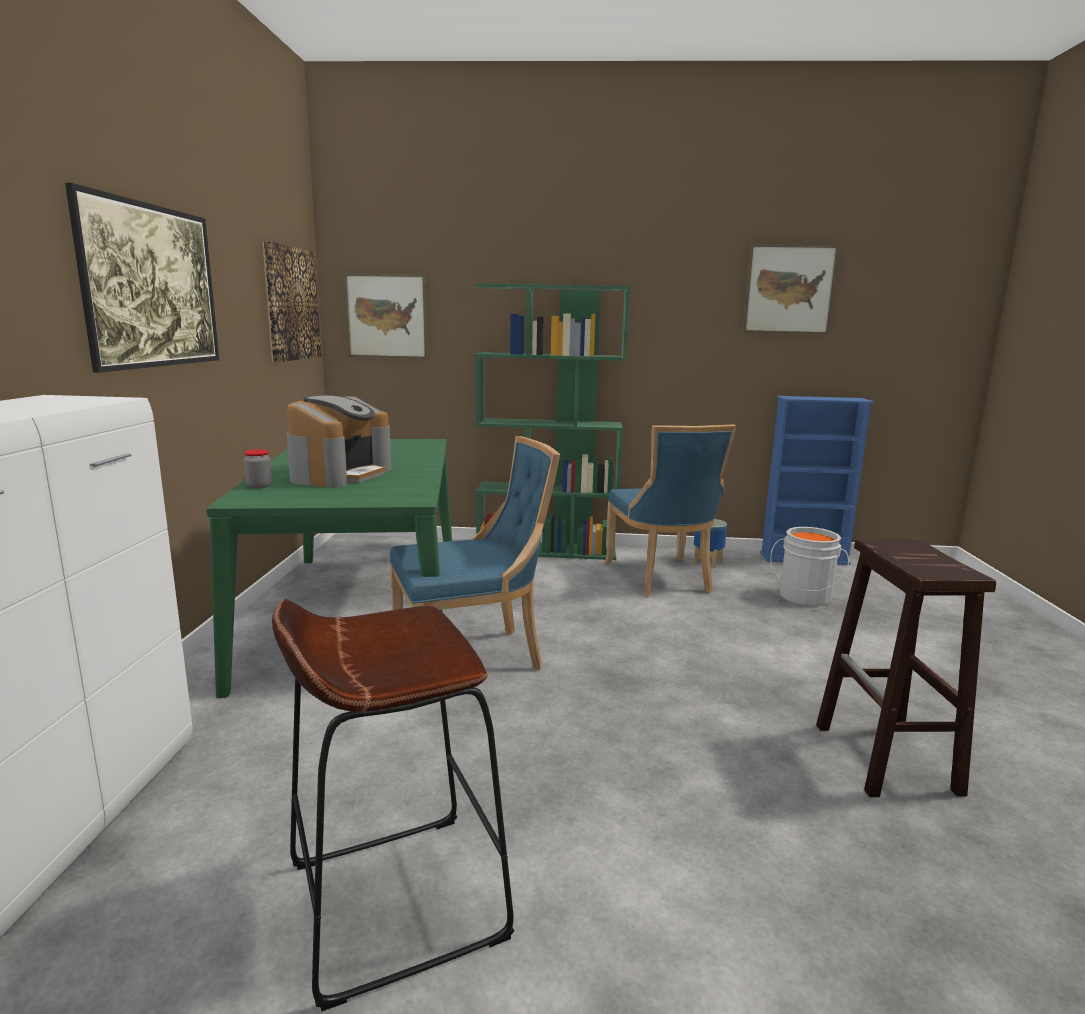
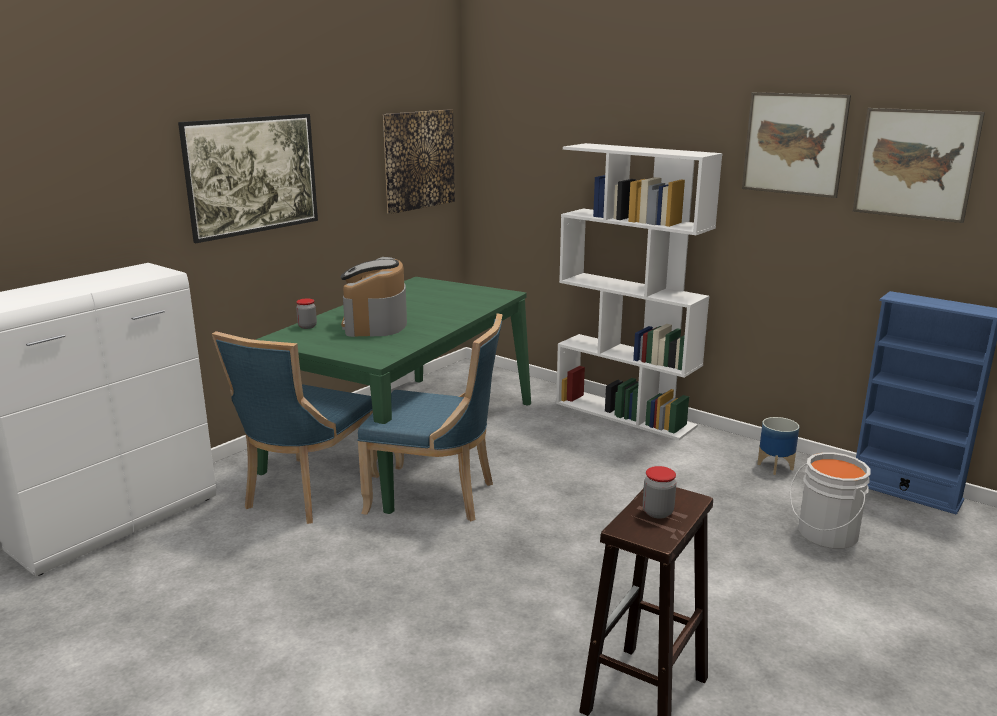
camera: 35 degrees right, 5 degrees up
brown stool [272,599,514,1012] -> none
coffee machine [287,395,391,488] -> coffee machine turned 120 degrees clockwise [340,257,407,337]
picture [344,273,427,359] -> picture moved to [742,92,851,198]
green bookcase [475,283,630,560] -> white bookcase [556,143,723,440]
blue chair [604,424,737,597] -> blue chair moved to [212,331,380,524]
none -> jar [643,466,676,519]

